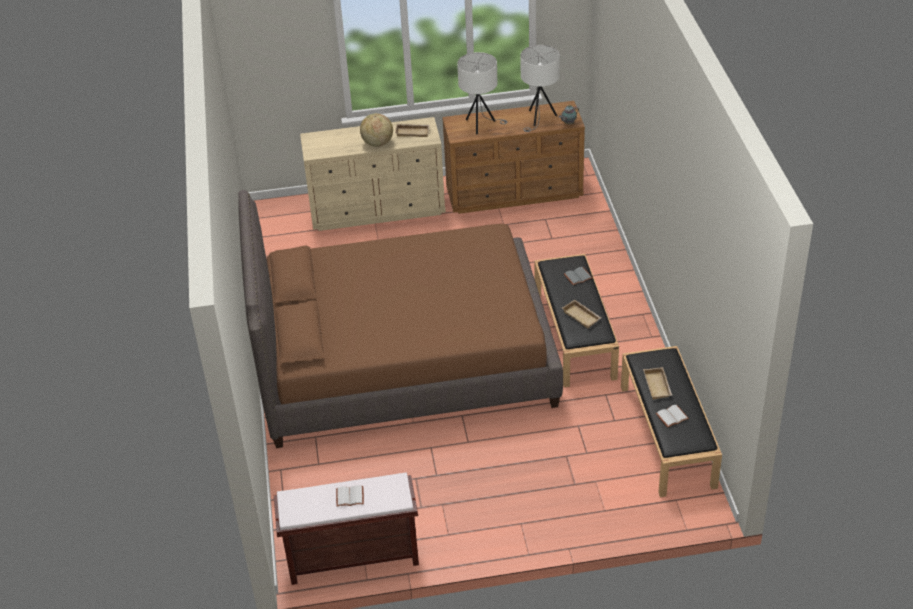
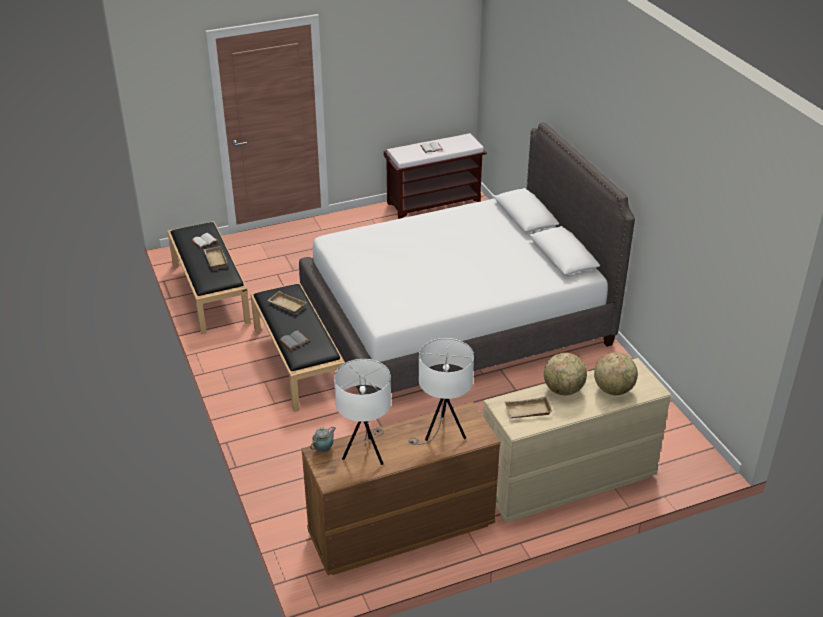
camera: 165 degrees right, 5 degrees down
brown bed [238,190,563,448] -> white bed [299,122,635,394]
none -> globe [594,352,638,395]

